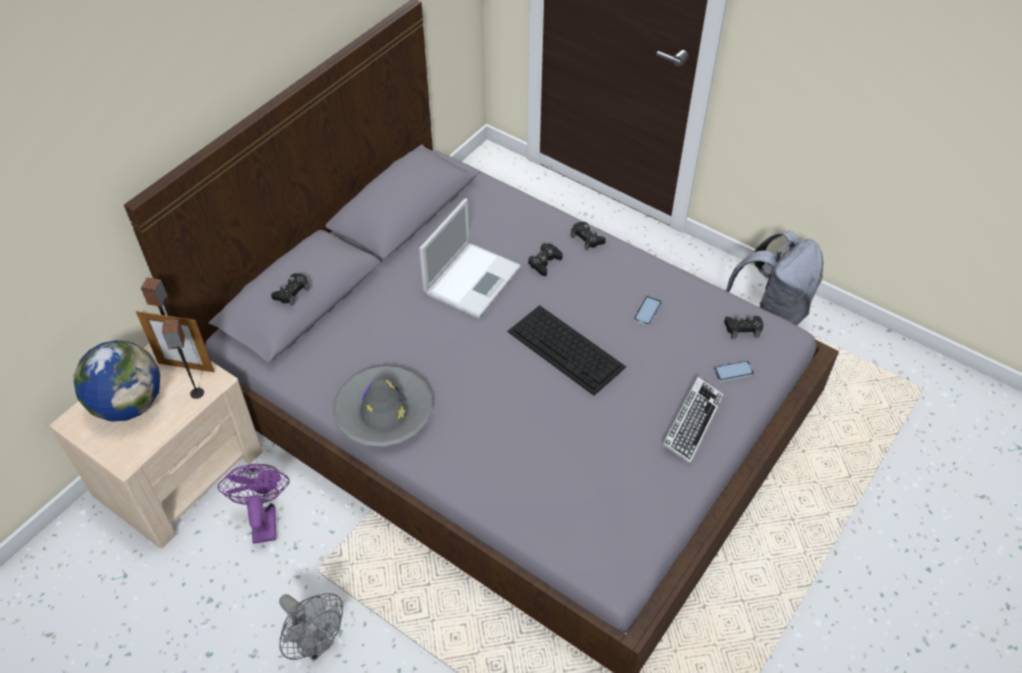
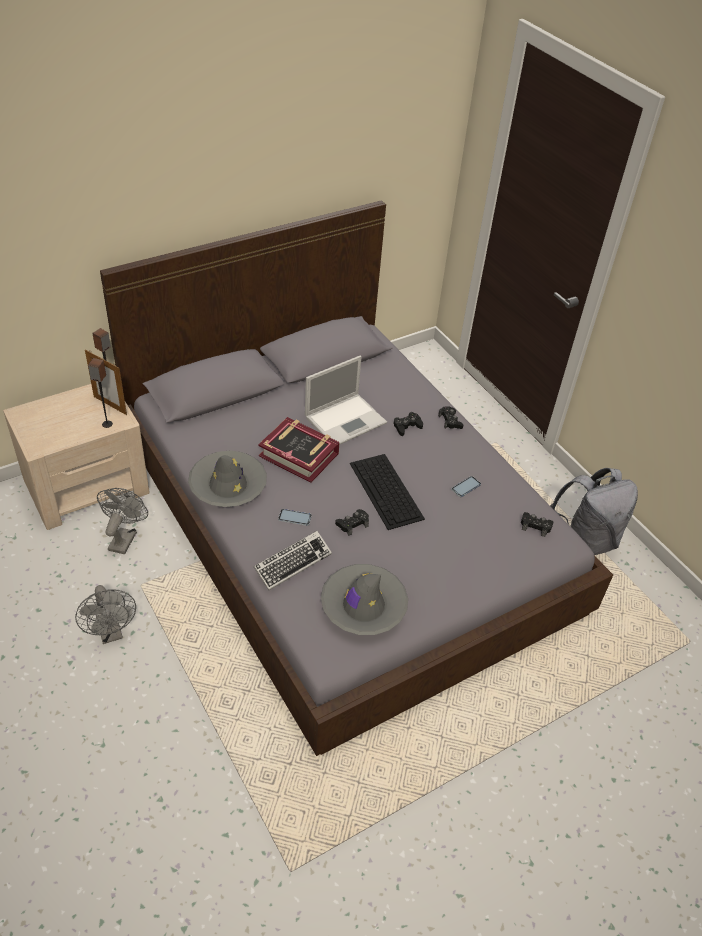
camera: 20 degrees right, 5 degrees down
globe [74,340,160,421] -> none
purple fan [218,464,290,544] -> grey fan [97,488,148,554]
black game controller [271,273,310,306] -> black game controller moved to [335,509,369,536]
keyboard [662,377,724,463] -> keyboard moved to [254,531,332,590]
phone [714,360,754,381] -> phone moved to [278,509,312,526]
none -> book [259,417,339,483]
none -> grey hat [321,564,408,635]

